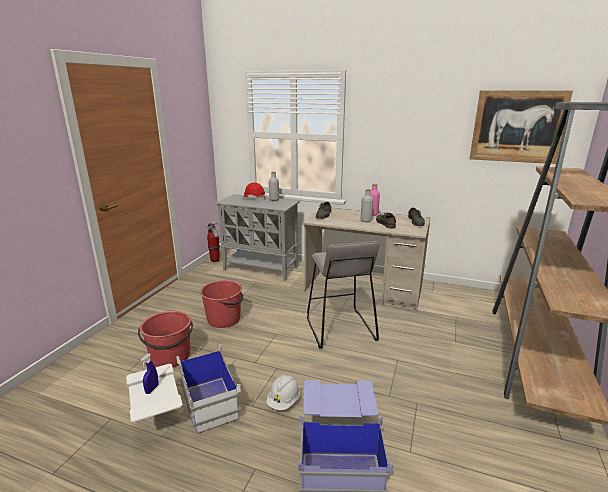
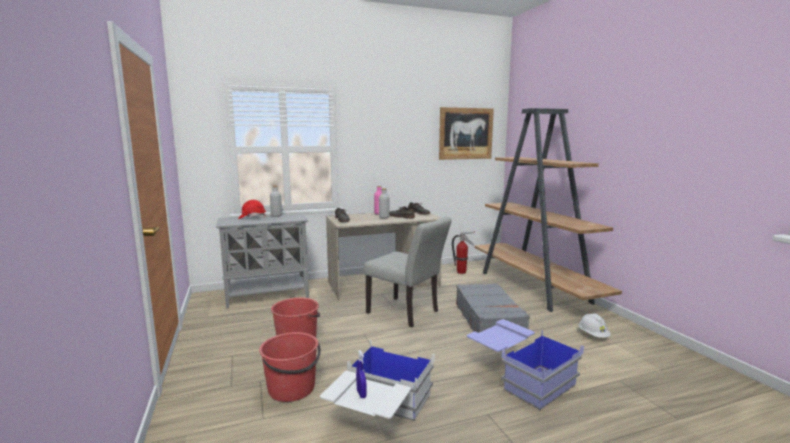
camera: 40 degrees left, 10 degrees down
fire extinguisher [207,222,220,262] -> fire extinguisher moved to [452,231,475,274]
white hard hat [266,374,301,410] -> white hard hat moved to [579,313,611,338]
grey stool [307,241,379,349] -> grey chair [364,217,452,328]
none -> grey suitcase [456,283,530,339]

